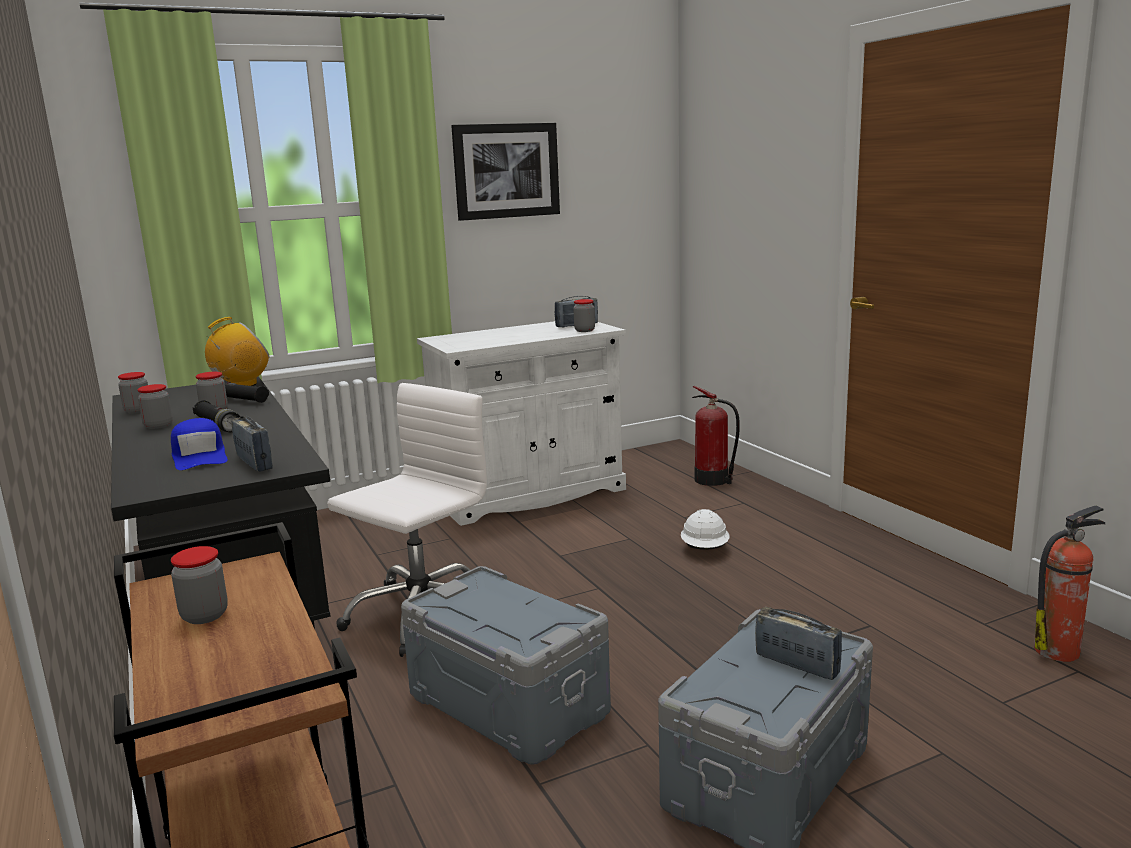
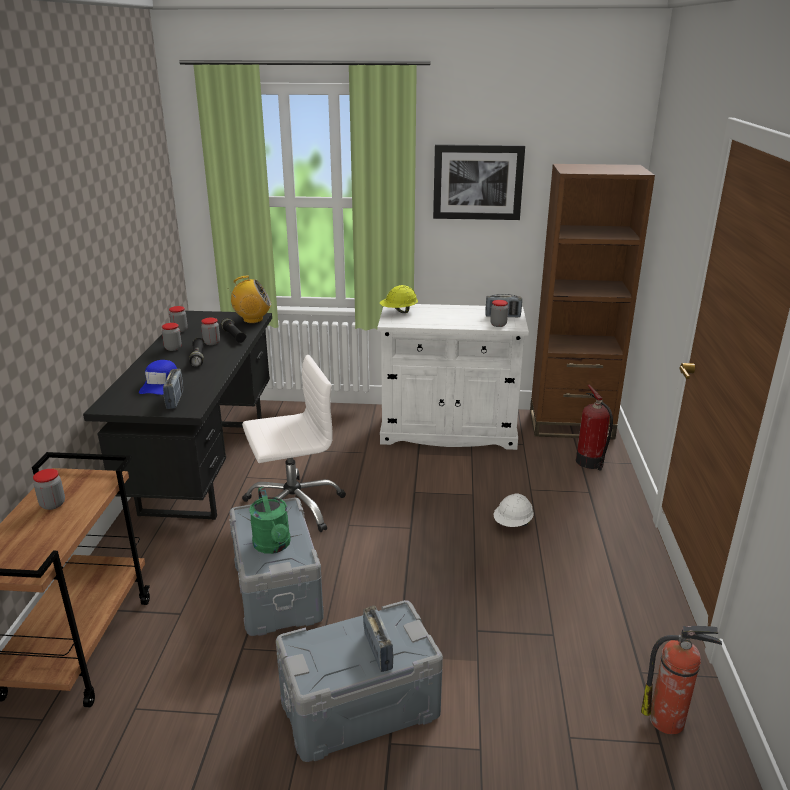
camera: 30 degrees right, 10 degrees up
none -> green watering can [249,487,291,554]
none -> yellow hard hat [380,285,418,313]
none -> brown bookcase [530,164,655,440]

